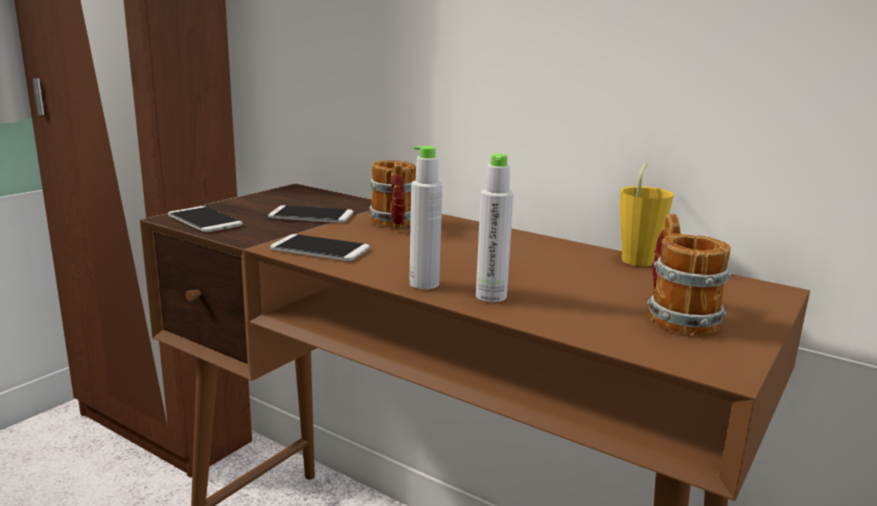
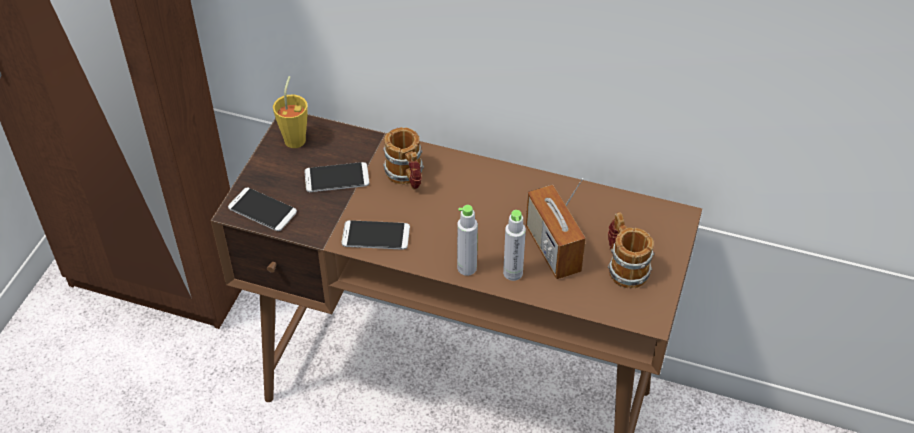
camera: 15 degrees left, 30 degrees up
yellow cup [620,163,674,266] -> yellow cup moved to [273,76,308,148]
none -> radio [526,178,586,279]

